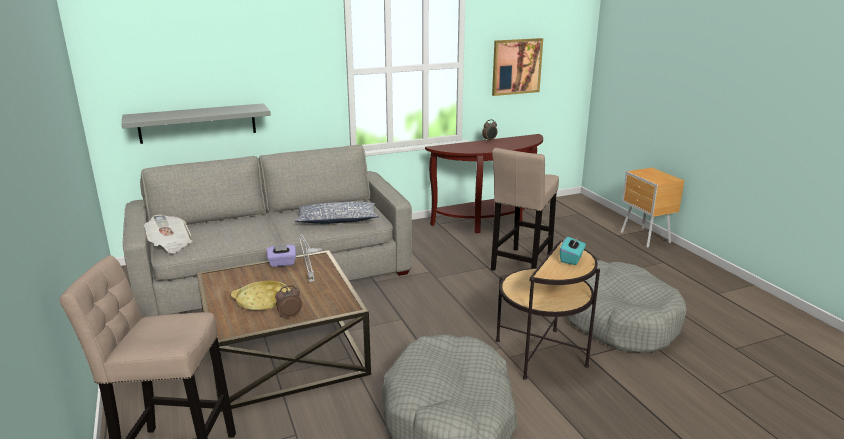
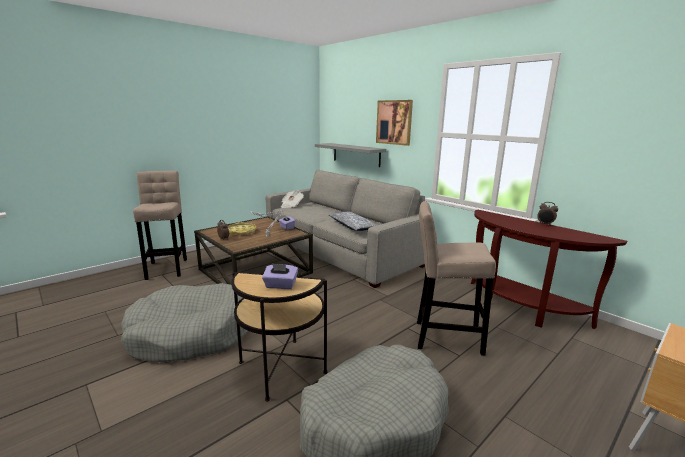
camera: 70 degrees right, 5 degrees down
picture [492,38,543,96] -> picture moved to [376,100,413,146]
turquoise tissue box [560,236,586,265] -> purple tissue box [262,263,298,289]

